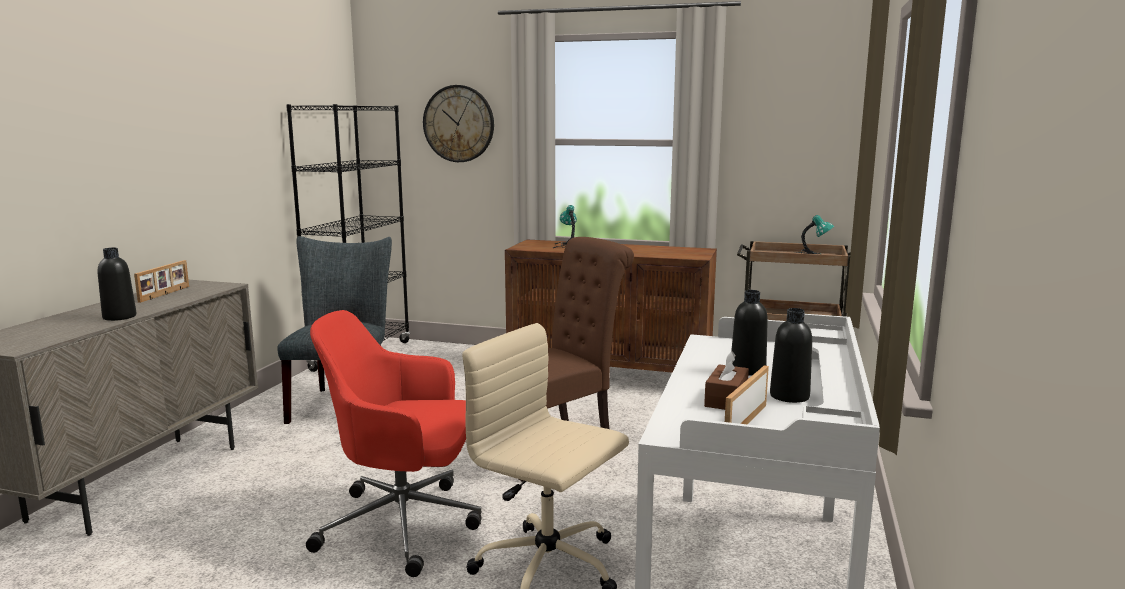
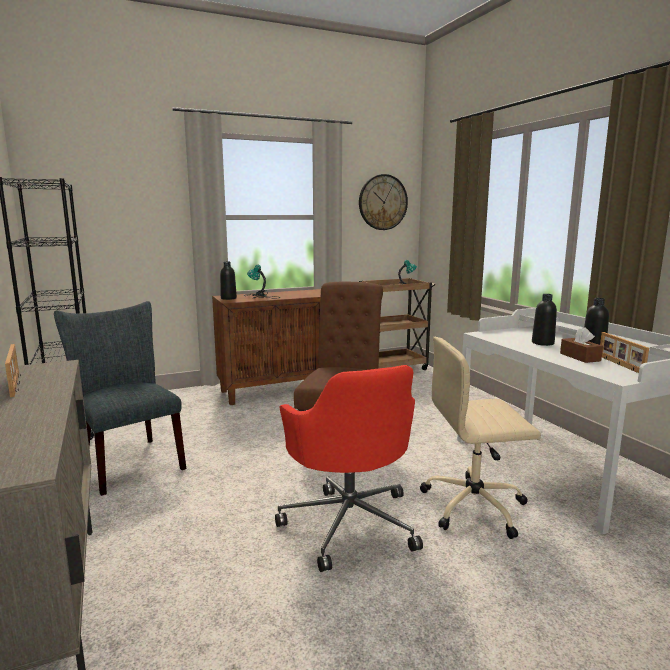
camera: 40 degrees left, 0 degrees up
black bottle [98,248,136,321] -> black bottle moved to [220,262,237,300]
red office chair [306,310,481,577] -> red office chair turned 75 degrees counterclockwise [275,365,423,572]
wall clock [423,85,494,162] -> wall clock moved to [359,174,408,230]

